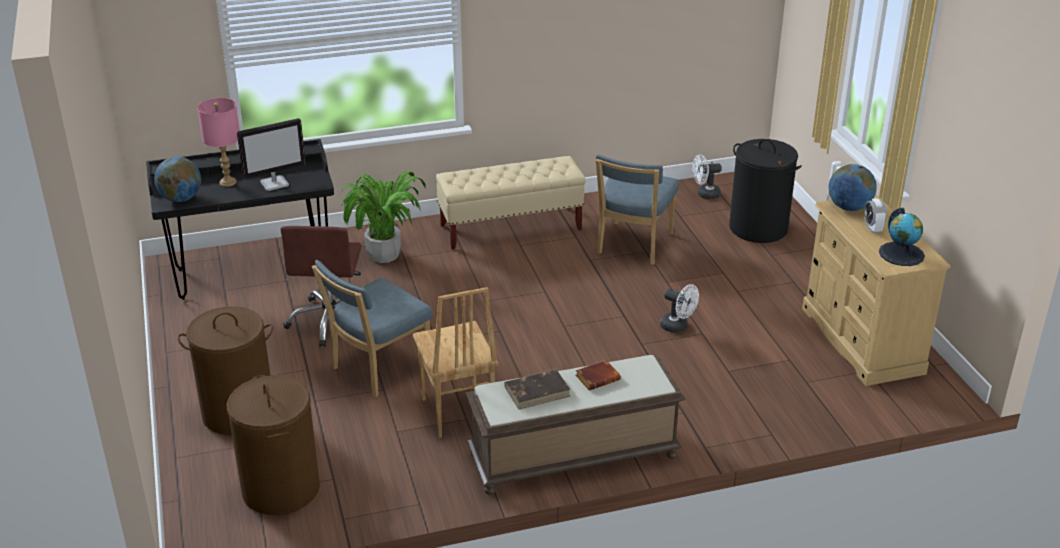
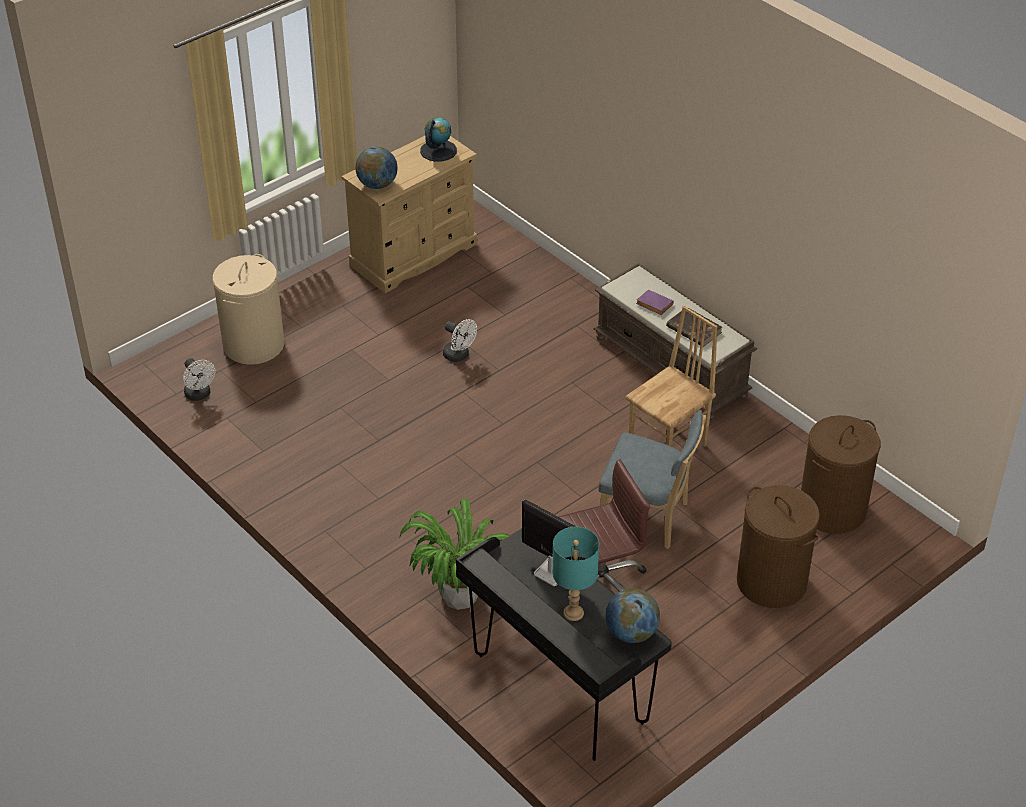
camera: 115 degrees left, 10 degrees up
pink table lamp [197,98,240,187] -> turquoise table lamp [552,527,599,621]
beige bench [436,156,585,250] -> none
brown book [576,360,621,391] -> purple book [636,290,674,315]
blue chair [596,154,679,265] -> none
white fan [660,284,699,333] -> white fan turned 120 degrees clockwise [443,319,477,362]
black laundry basket [729,139,802,243] -> beige laundry basket [212,254,284,365]
alarm clock [864,198,887,233] -> none

